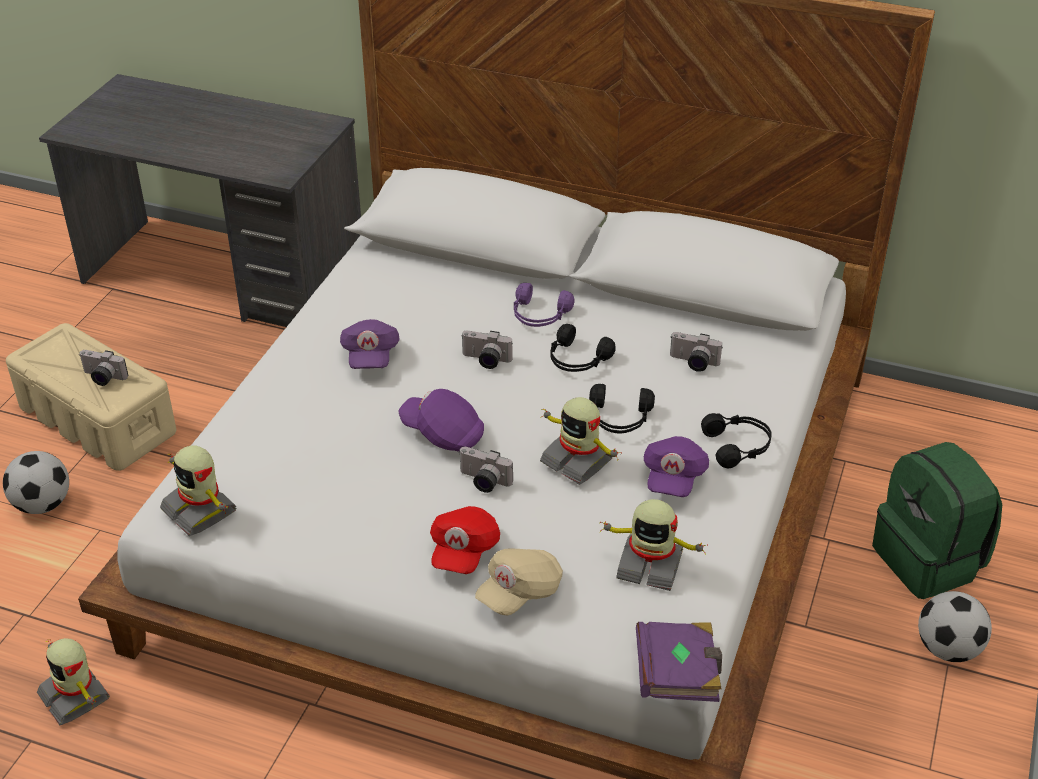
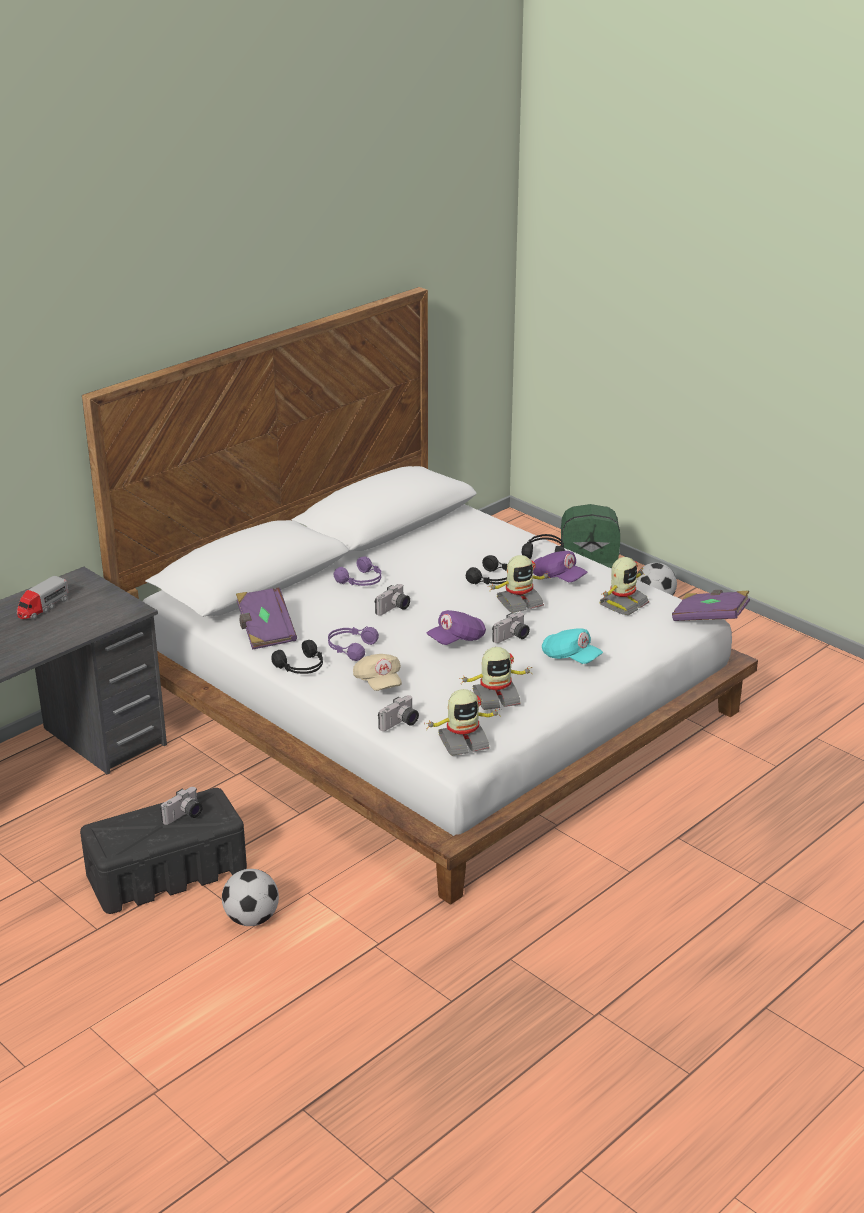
camera: 65 degrees left, 10 degrees down
beige storage box [6,323,176,471] -> black storage box [80,788,247,914]
toy robot [37,638,110,725] -> toy robot moved to [459,647,532,710]
purple cap [340,319,400,369] -> purple headphones [328,626,379,661]
red cap [430,506,500,574] -> turquoise cap [542,628,603,664]
beige cap [475,548,563,615] -> beige cap moved to [353,654,402,691]
black headphones [550,324,616,372] -> black headphones moved to [271,640,323,674]
camera [670,332,723,372] -> camera moved to [378,695,419,731]
none -> toy truck [17,576,68,620]
none -> purple book [236,587,297,650]

